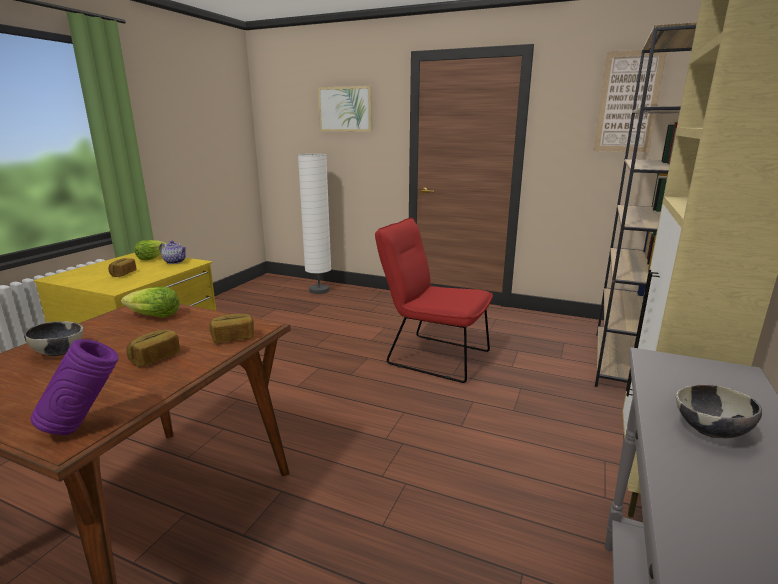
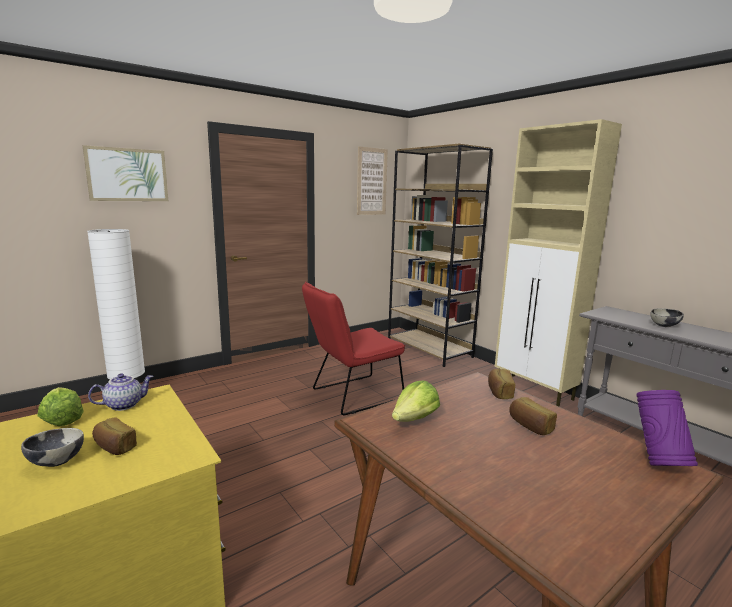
camera: 60 degrees left, 5 degrees down
bowl [24,321,83,356] -> bowl moved to [21,428,84,467]

